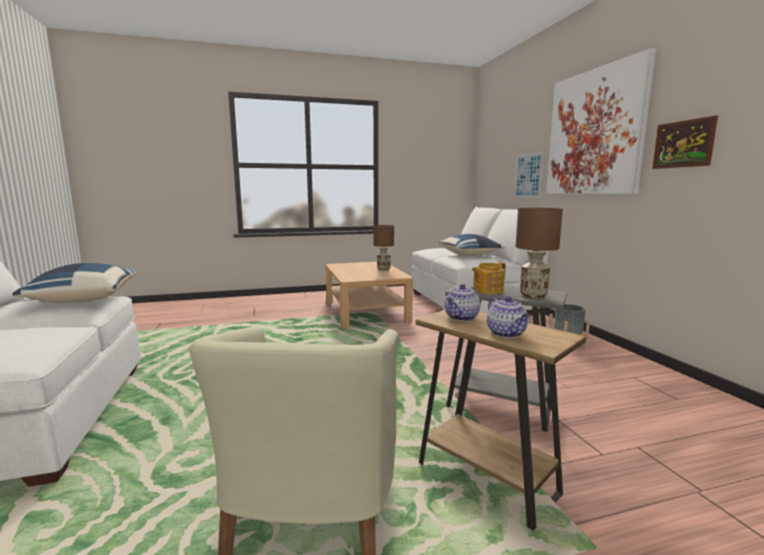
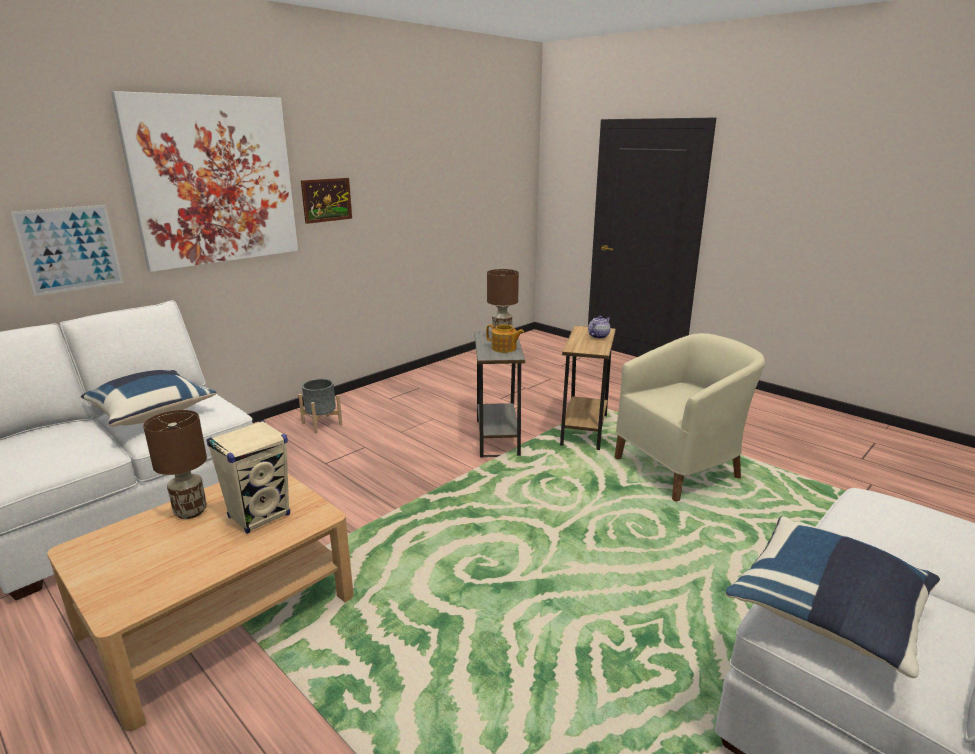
camera: 120 degrees left, 10 degrees up
teapot [445,284,480,321] -> none
none -> beige speaker [206,420,290,534]

